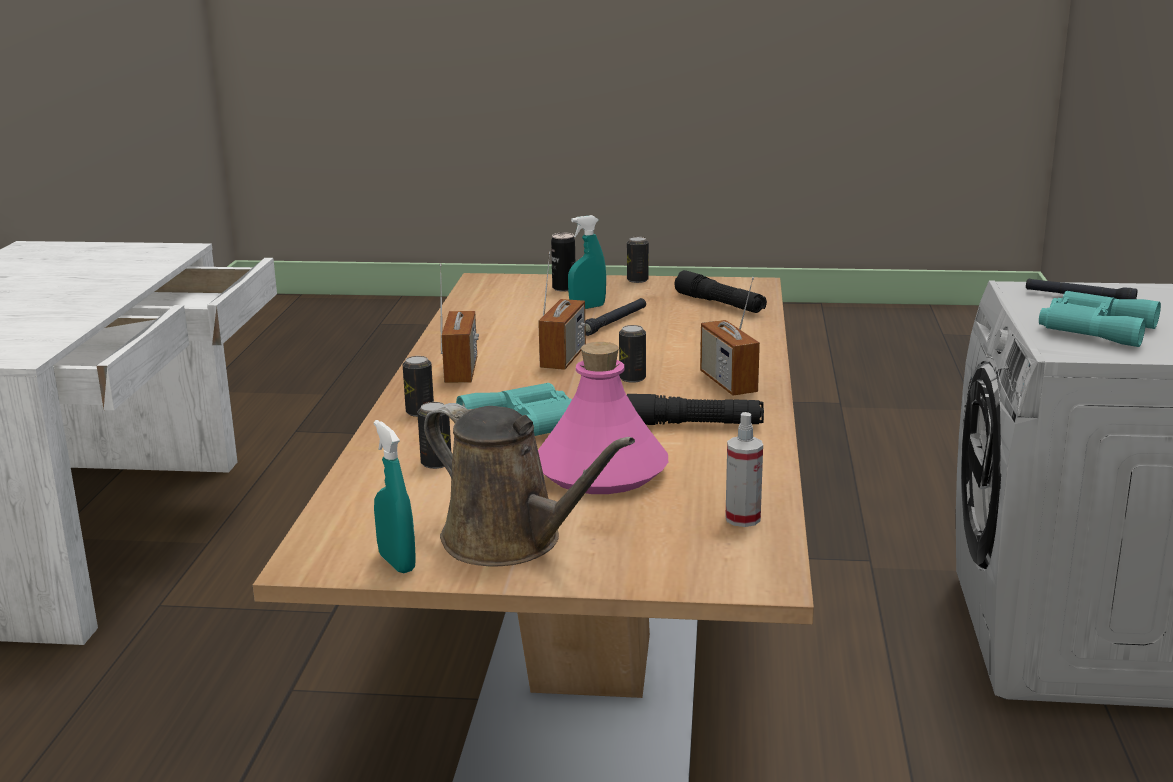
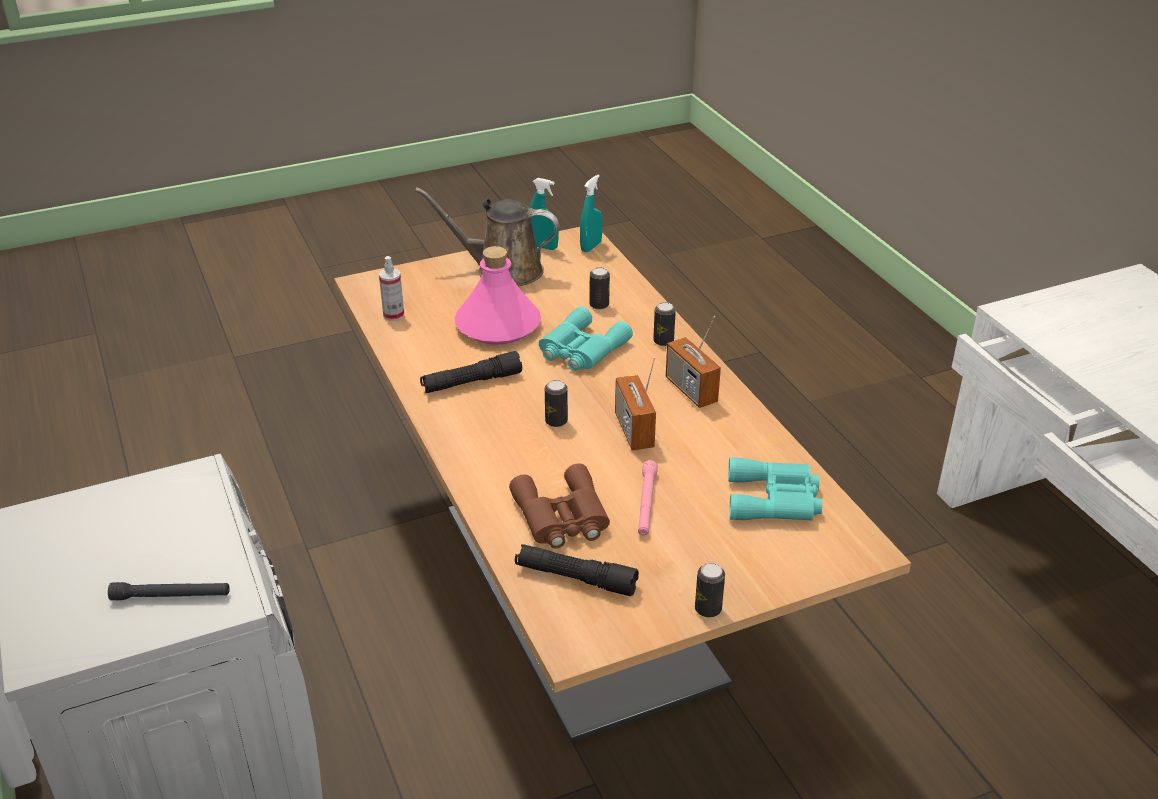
camera: 150 degrees right, 15 degrees up
can [551,233,575,292] -> none
turquoise spray bottle [568,215,606,309] -> turquoise spray bottle moved to [580,175,603,252]
black flashlight [585,298,646,336] -> pink flashlight [638,460,658,536]
radio [700,277,760,395] -> none
turquoise binoculars [1039,291,1161,347] -> turquoise binoculars moved to [728,457,822,520]
none -> brown binoculars [509,463,610,549]

